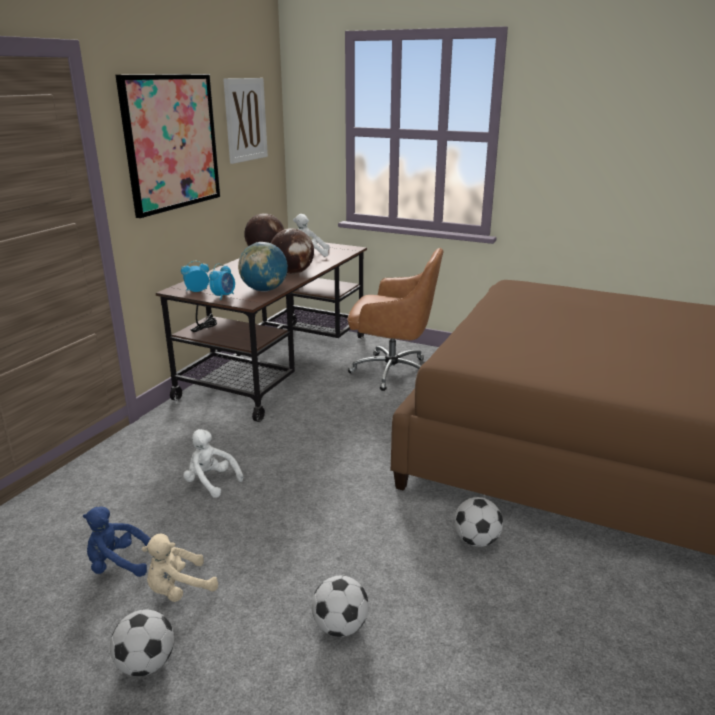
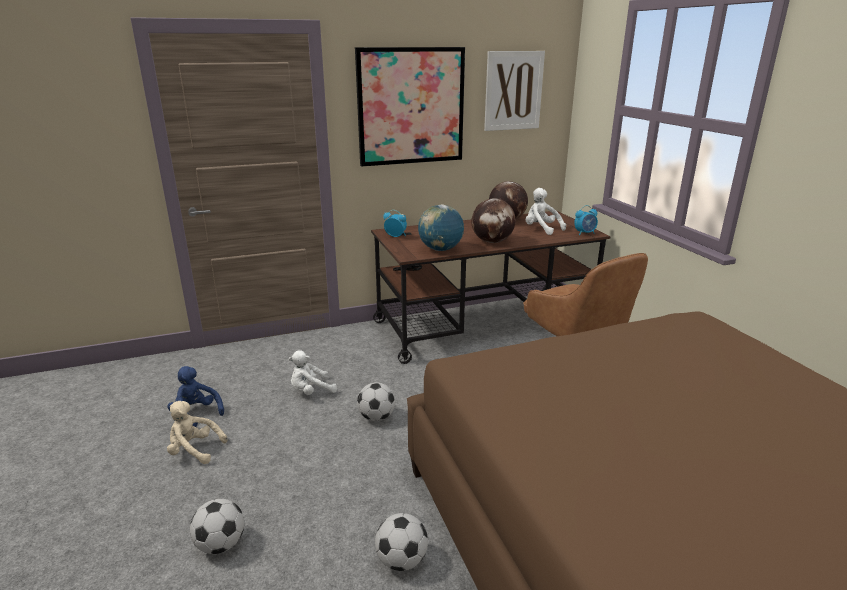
camera: 45 degrees right, 0 degrees up
football [110,610,174,676] -> football moved to [357,382,395,421]
white plush toy [183,429,243,498] -> white plush toy turned 105 degrees counterclockwise [288,350,337,395]
alarm clock [209,263,235,300] -> alarm clock moved to [574,205,598,235]

